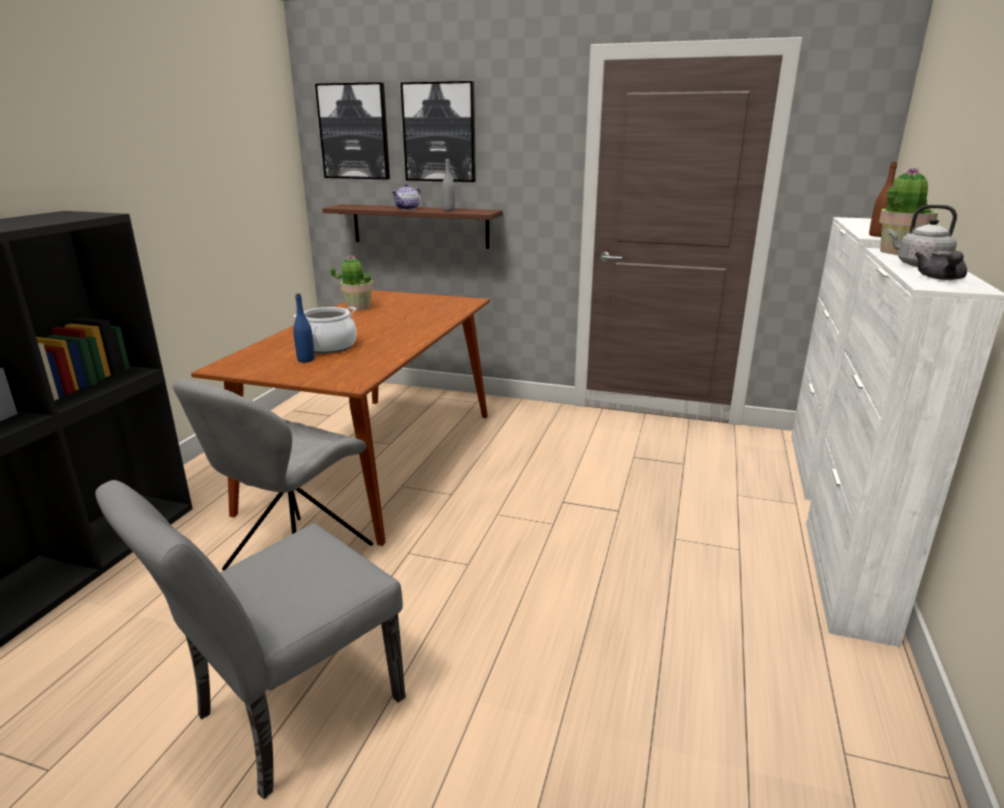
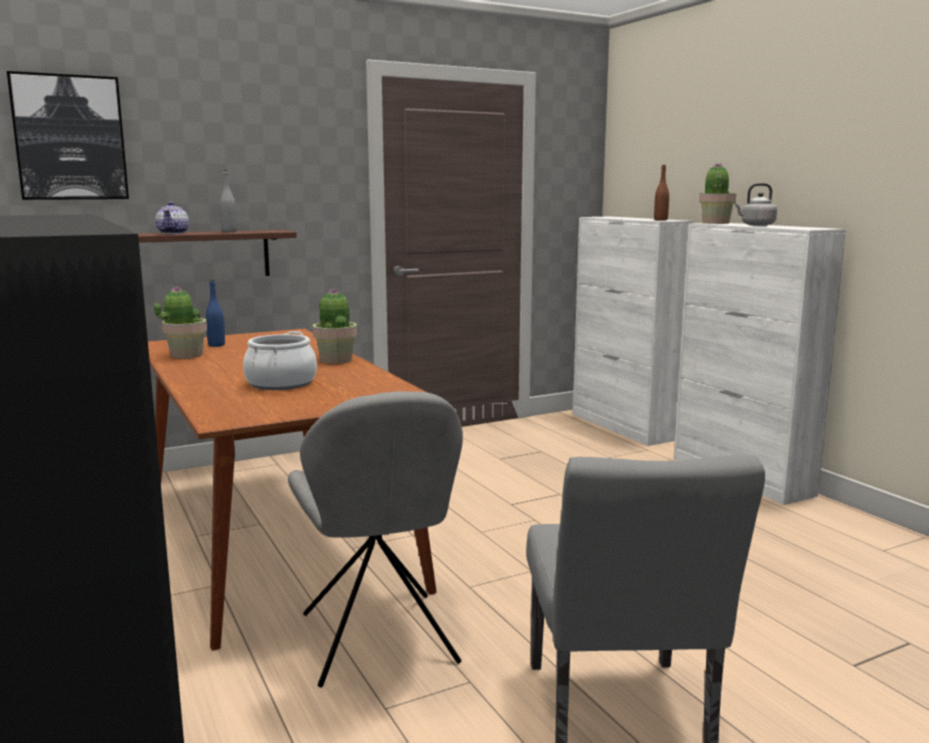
camera: 45 degrees left, 10 degrees down
blue bottle [293,293,315,363] -> blue bottle moved to [206,280,225,347]
picture [401,81,476,182] -> none
grey teapot [915,251,967,280] -> none
none -> potted plant [313,289,357,364]

